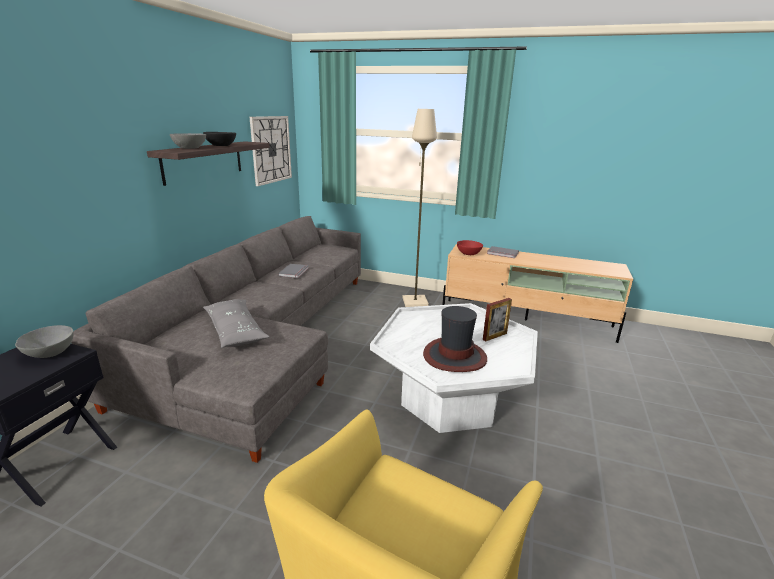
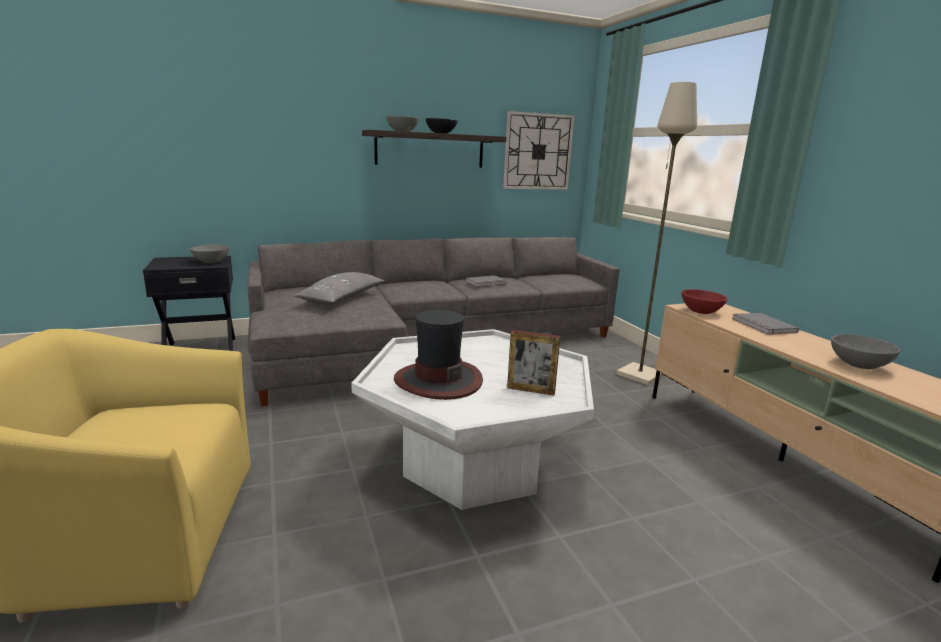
camera: 50 degrees right, 5 degrees down
none -> grey bowl [831,334,900,369]

